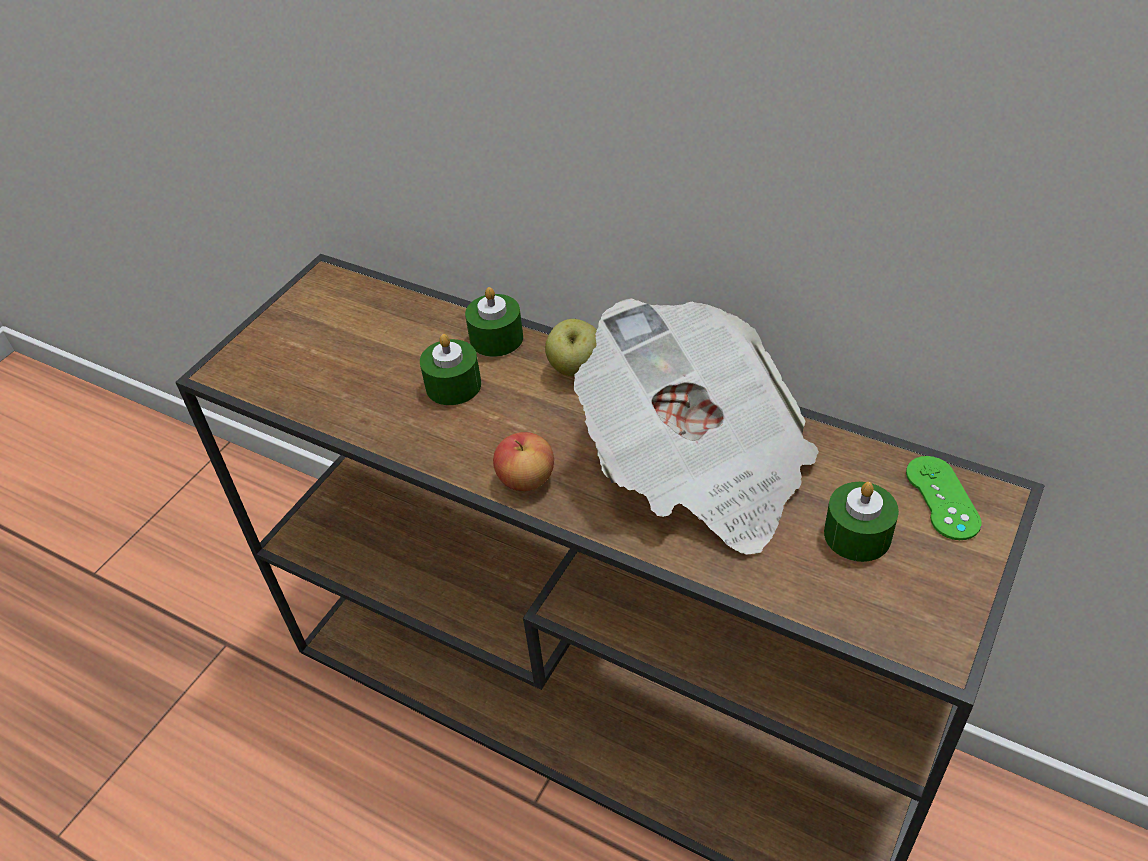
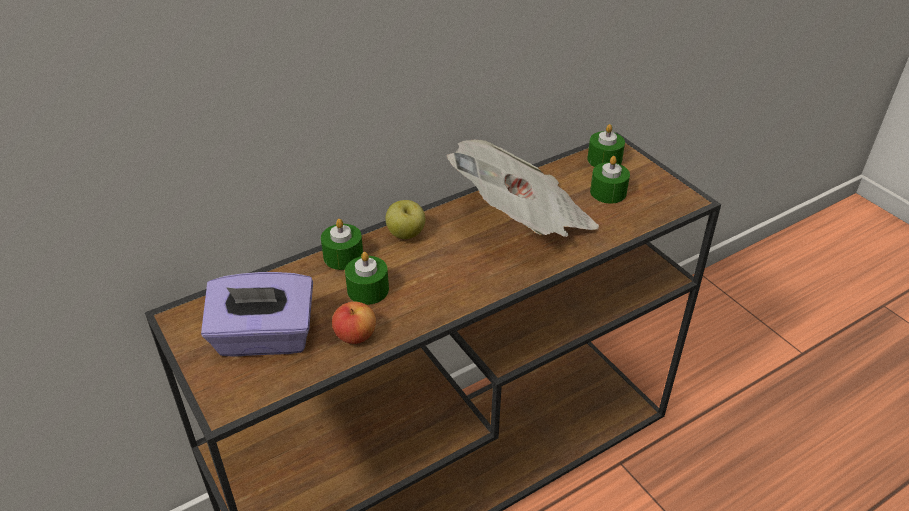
camera: 65 degrees left, 5 degrees down
apple [493,432,554,491] -> apple moved to [332,302,376,344]
green game controller [906,456,982,540] -> green candle [587,124,625,167]
none -> purple tissue box [201,272,313,357]

